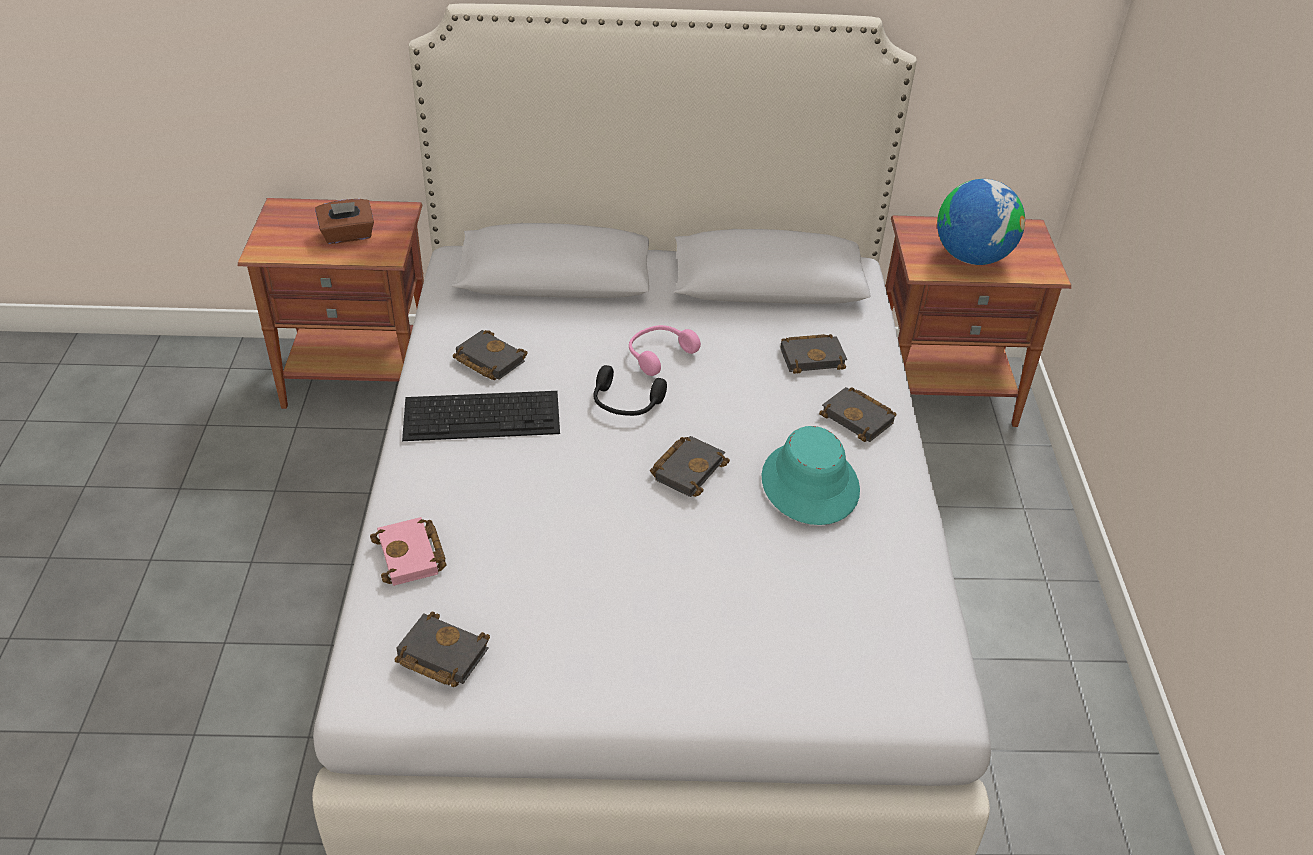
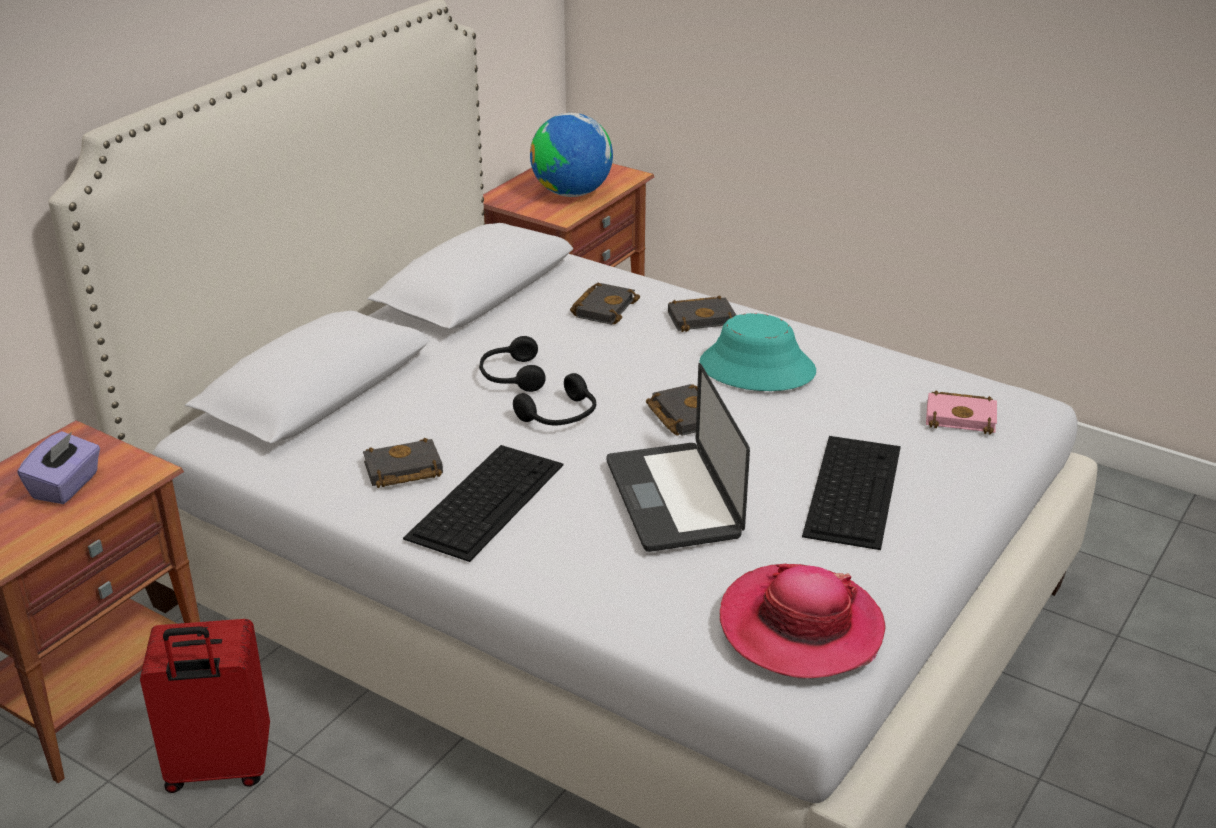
camera: 55 degrees left, 10 degrees down
brown tissue box [315,199,374,244] -> purple tissue box [17,431,100,504]
pink book [370,517,447,586] -> pink book moved to [926,390,997,434]
black book [395,611,490,687] -> hat [720,564,885,679]
pink headphones [629,325,701,376] -> black headphones [479,336,546,392]
none -> red suitcase [140,619,270,793]
none -> laptop [606,363,750,552]
none -> keyboard [802,436,901,550]

